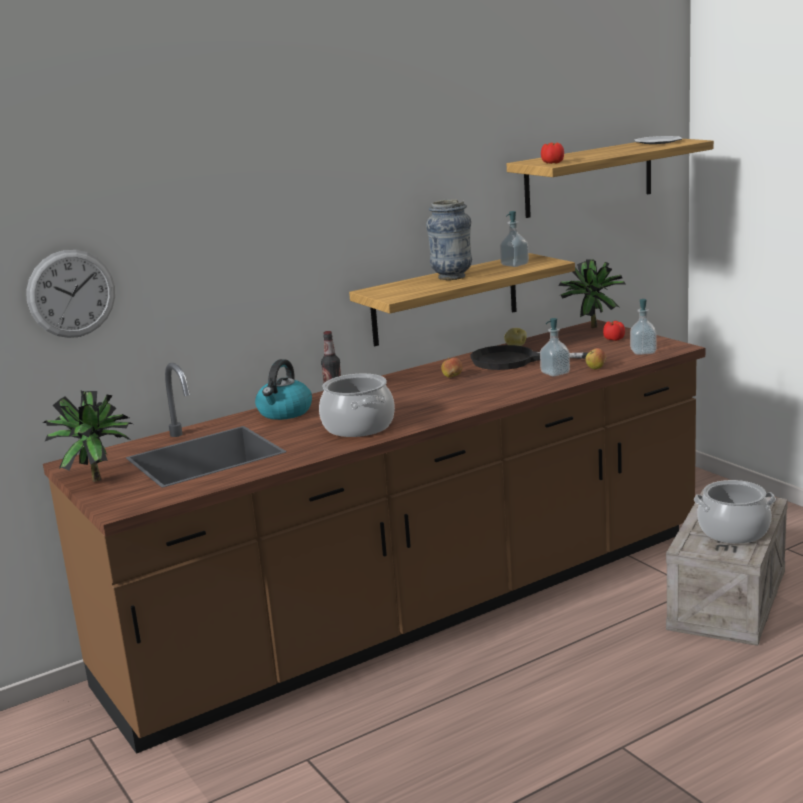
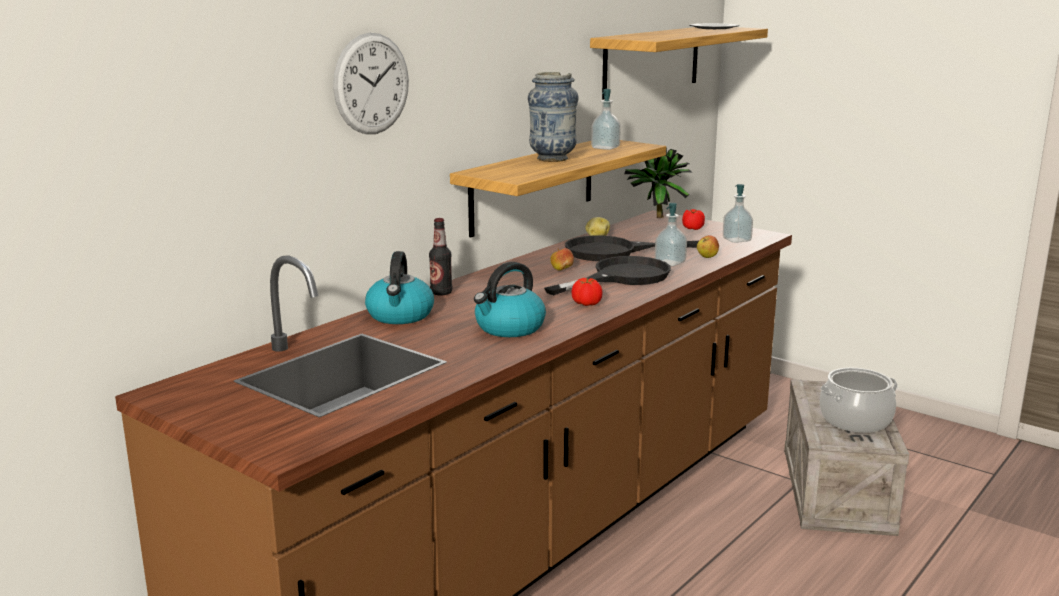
camera: 20 degrees left, 0 degrees up
wall clock [26,250,115,338] -> wall clock moved to [333,33,409,134]
potted plant [43,390,132,482] -> none
cooking pot [319,374,395,437] -> kettle [474,262,546,337]
tomato [541,143,564,164] -> tomato moved to [571,278,603,306]
none -> black frying pan [544,256,671,295]

